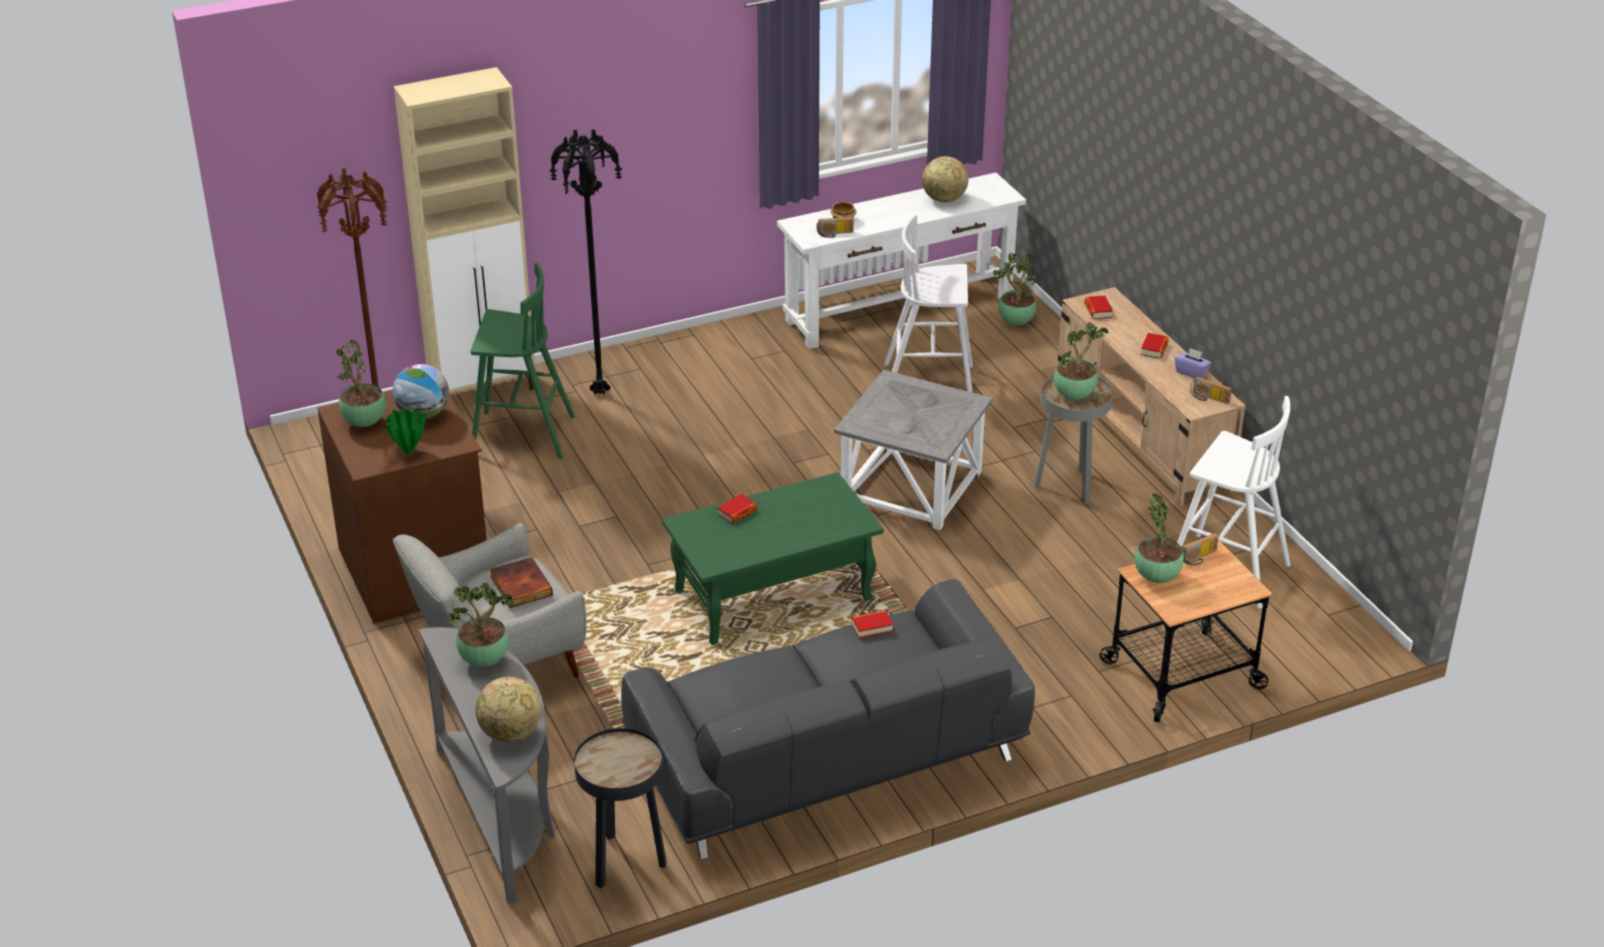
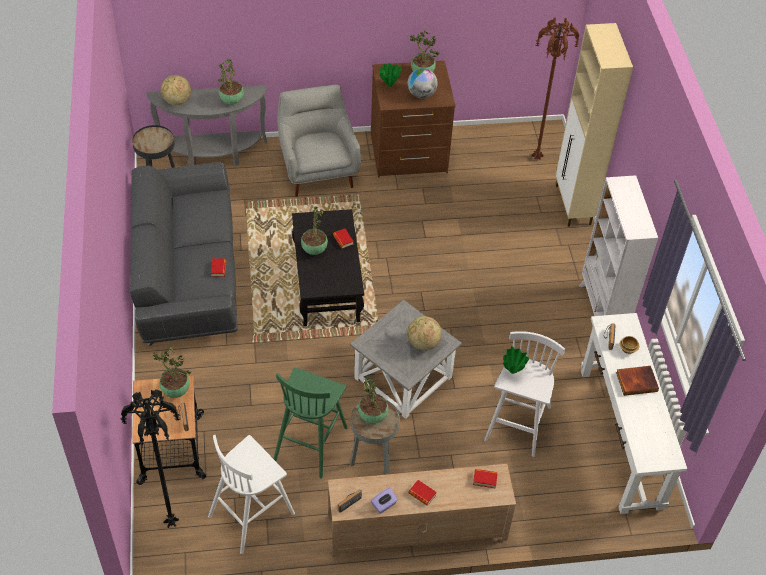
camera: 105 degrees right, 15 degrees up
green stool [471,262,575,459] -> green stool moved to [274,367,347,478]
book [490,557,553,608] -> book moved to [616,366,659,396]
black floor lamp [549,129,622,394] -> black floor lamp moved to [121,389,180,528]
green coffee table [662,472,884,645] -> black coffee table [292,209,364,326]
globe [922,156,969,203] -> globe moved to [407,316,442,350]
potted plant [993,253,1036,325] -> potted plant moved to [301,207,328,255]
none -> green vase [503,346,529,374]
none -> white bookcase [579,175,658,316]

